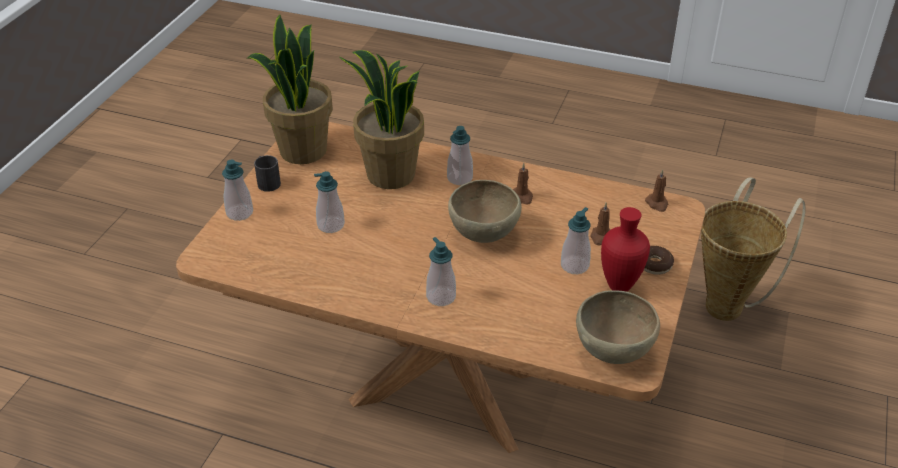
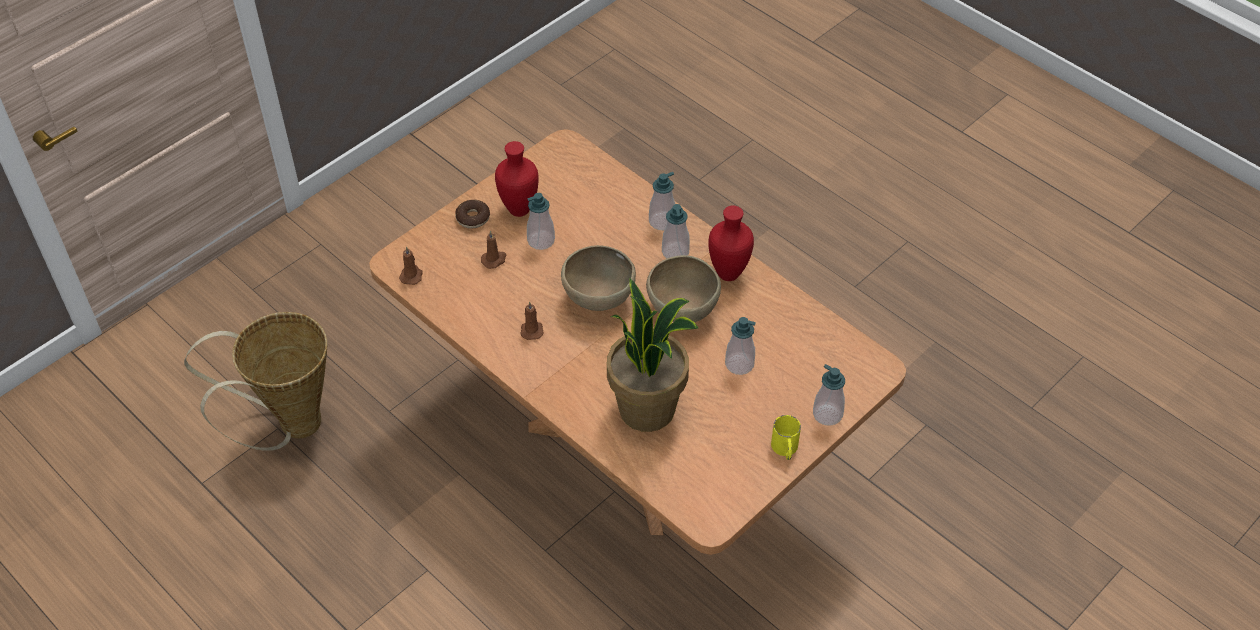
camera: 155 degrees left, 10 degrees up
potted plant [246,15,333,164] -> none
black mug [254,155,281,192] -> yellow mug [771,415,801,460]
soap dispenser [447,126,473,185] -> soap dispenser moved to [649,172,675,230]
brown bowl [576,290,660,364] -> brown bowl moved to [646,255,721,322]
none -> red vase [709,205,754,281]

